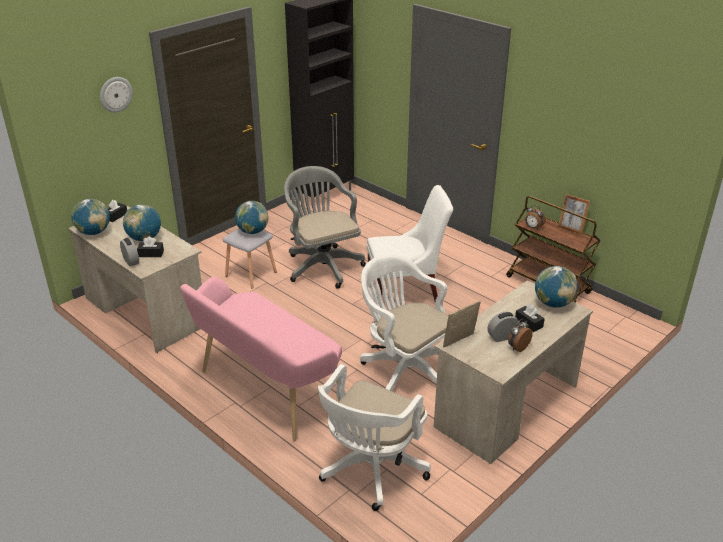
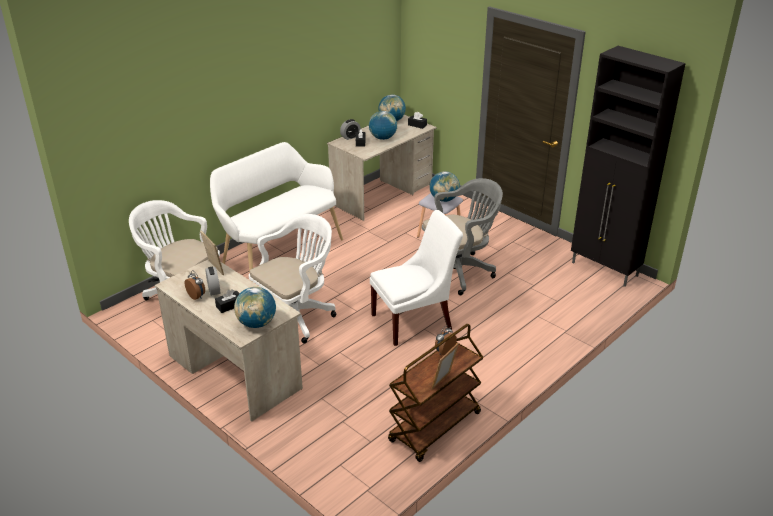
camera: 90 degrees right, 0 degrees up
wall clock [100,77,133,113] -> none
pink bench [180,277,342,441] -> white bench [210,142,343,281]
white chair [367,185,453,301] -> white chair turned 105 degrees counterclockwise [370,210,463,346]

